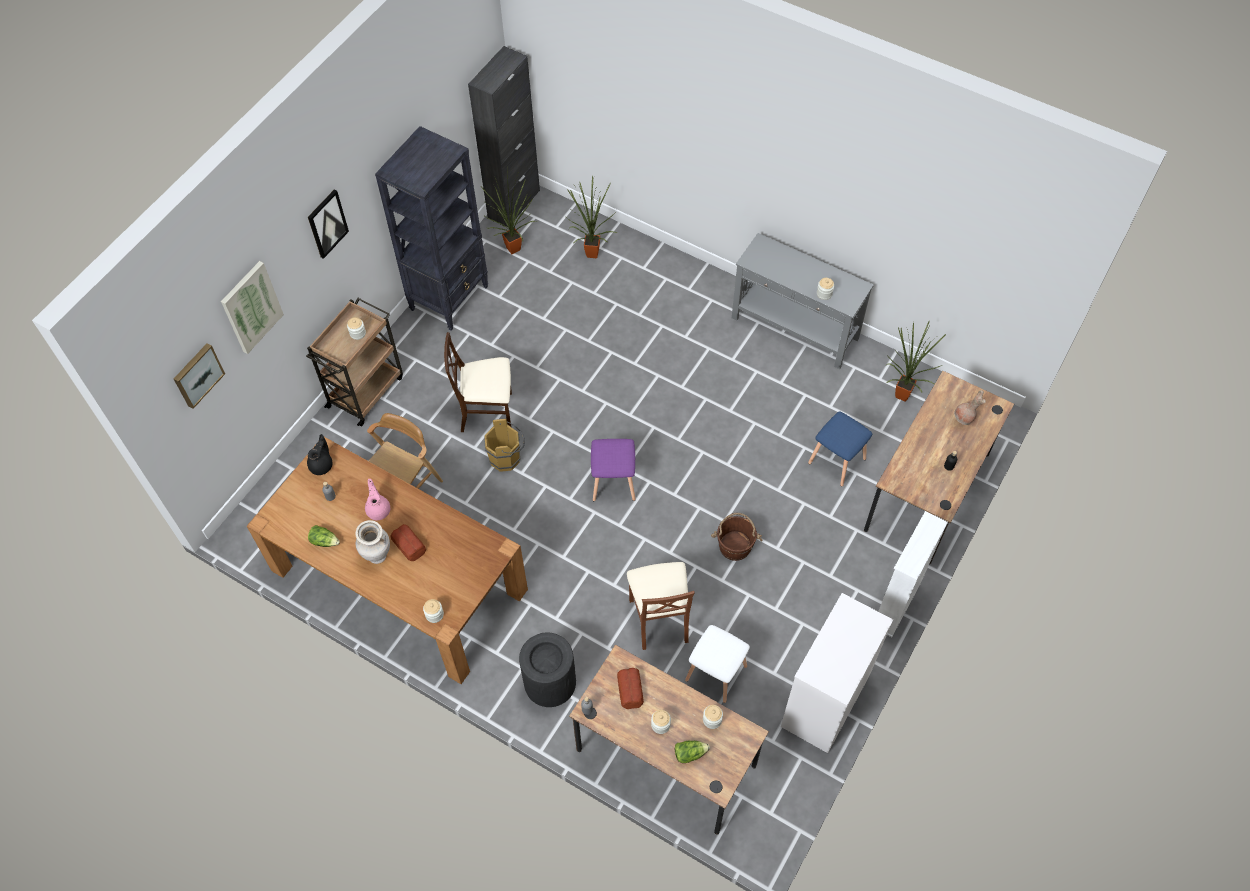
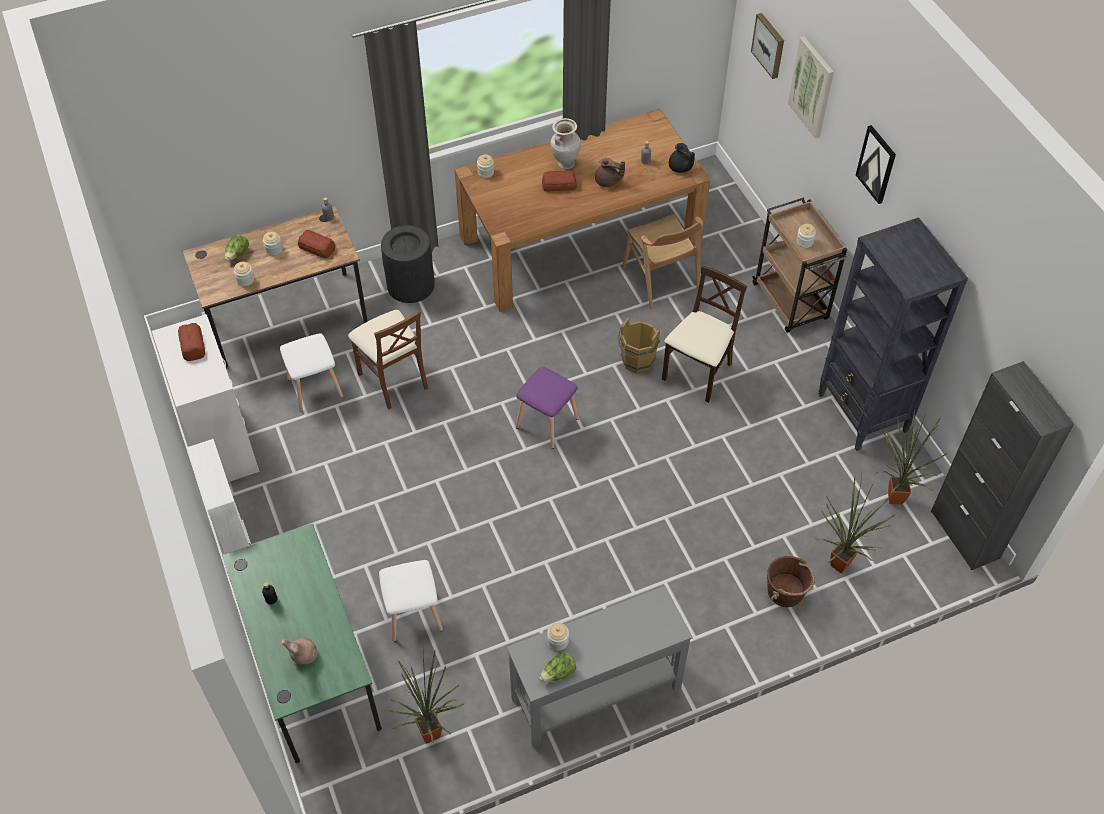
camera: 125 degrees right, 5 degrees down
lettuce [308,525,340,547] -> lettuce moved to [539,652,576,682]
pink teapot [365,479,390,520] -> brown teapot [595,158,625,187]
brown chair [627,562,695,650] -> brown chair turned 150 degrees counterclockwise [348,310,429,409]
brown bucket [711,513,763,561] -> brown bucket moved to [767,556,815,607]
blue stool [808,412,872,487] -> white stool [379,560,443,642]
brown desk [864,371,1014,564] -> green desk [222,524,382,763]
none -> bread [178,323,205,361]

